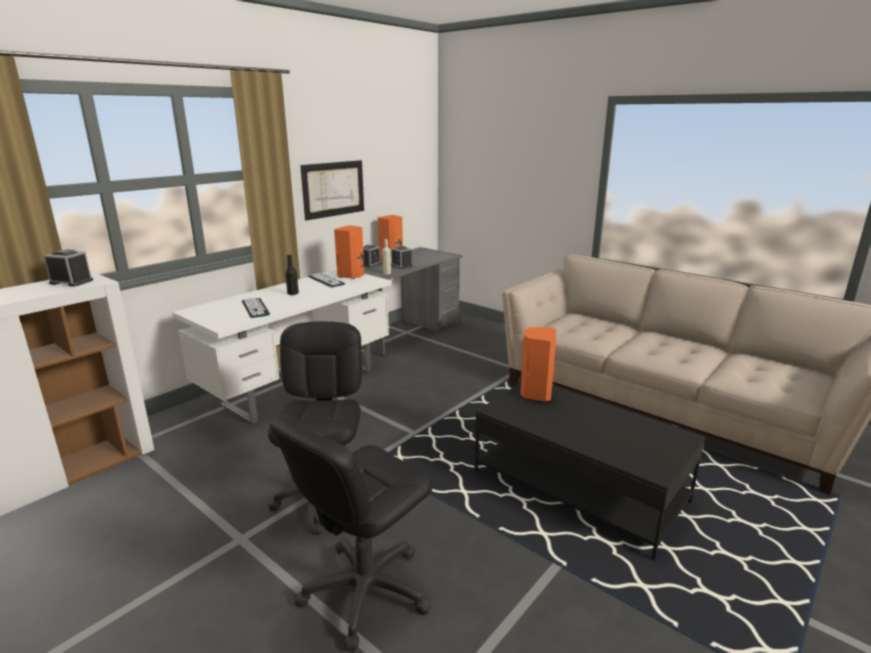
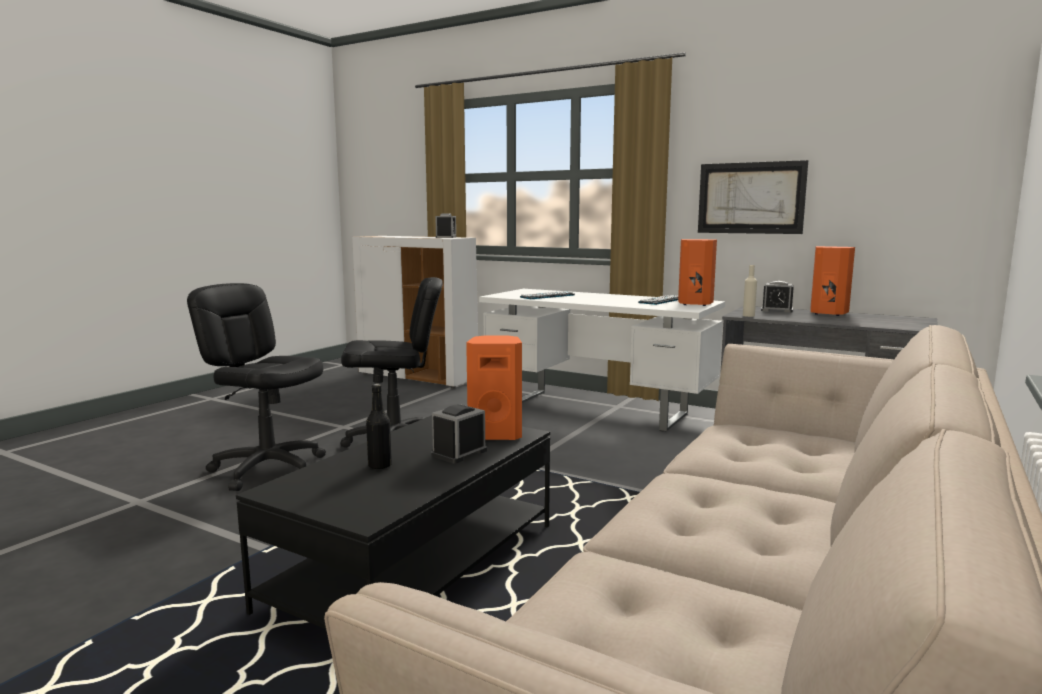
camera: 80 degrees right, 10 degrees down
black bottle [285,254,299,295] -> black bottle moved to [366,384,392,469]
alarm clock [391,246,413,269] -> alarm clock moved to [431,404,487,464]

